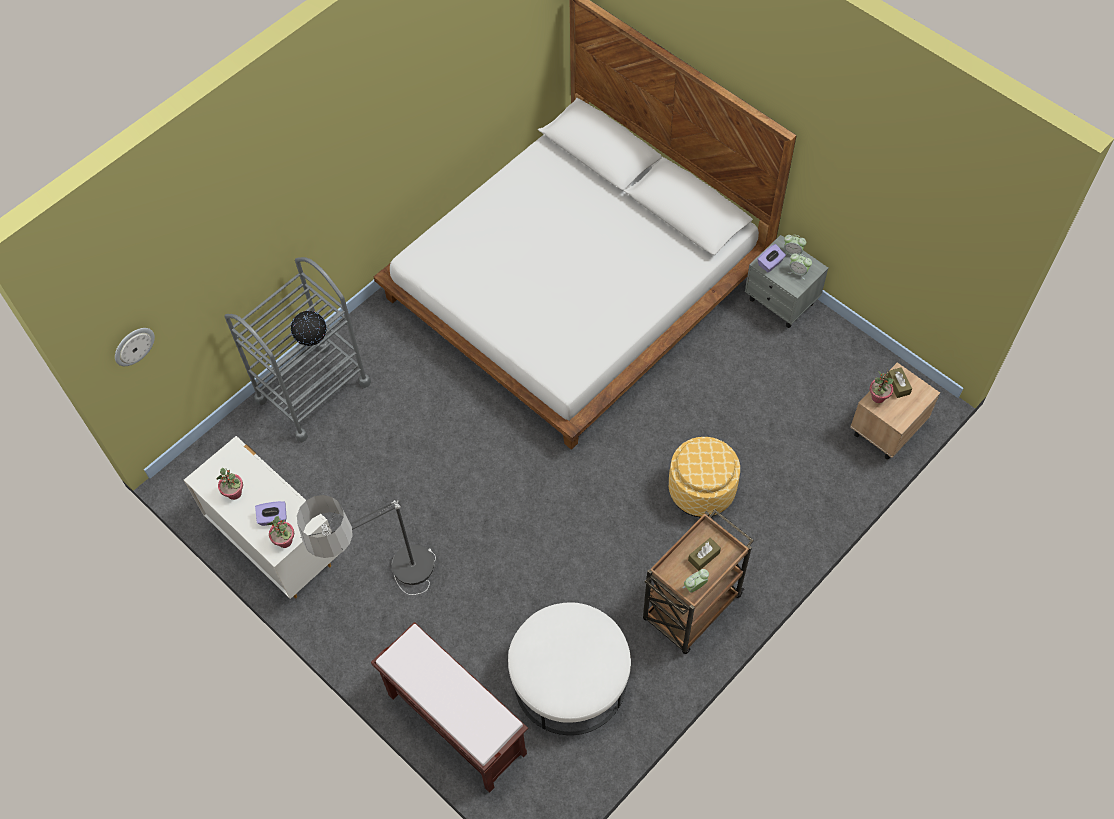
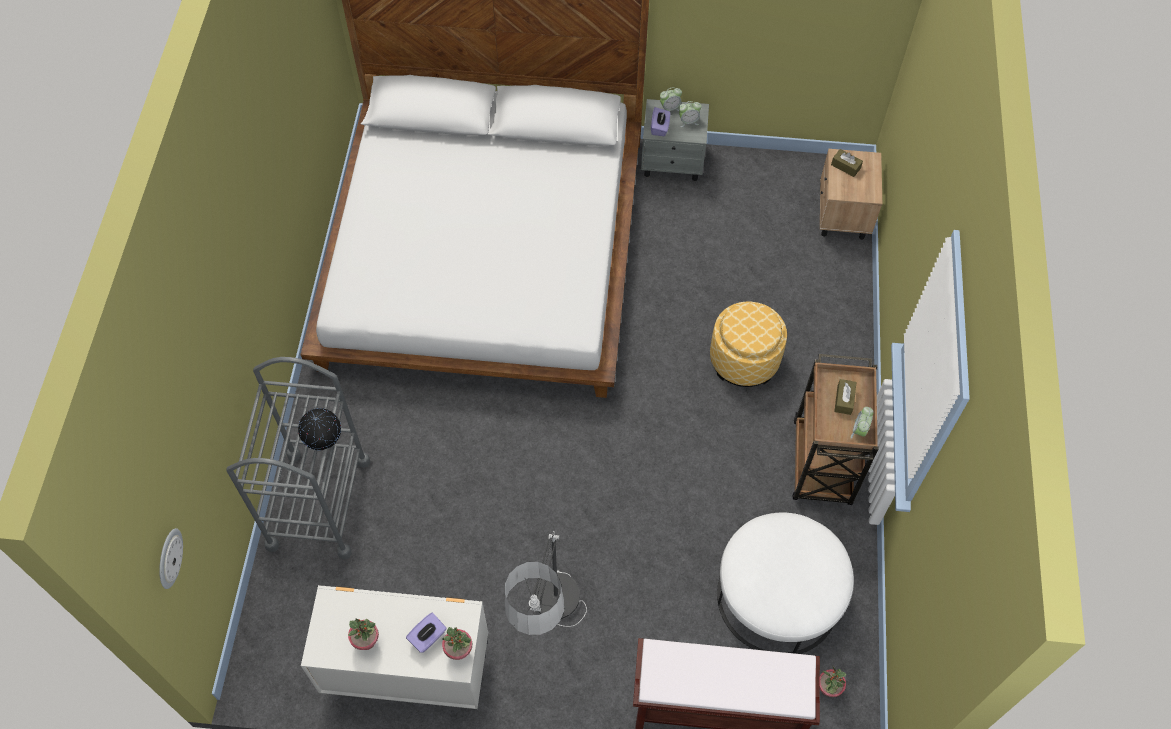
camera: 40 degrees left, 0 degrees up
potted plant [870,369,893,403] -> potted plant moved to [819,665,846,697]

